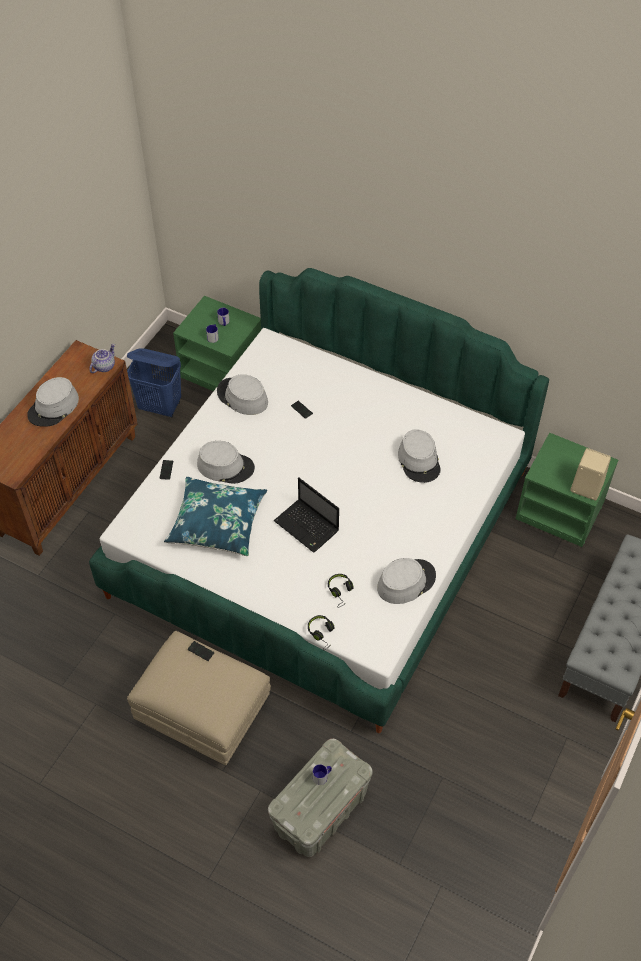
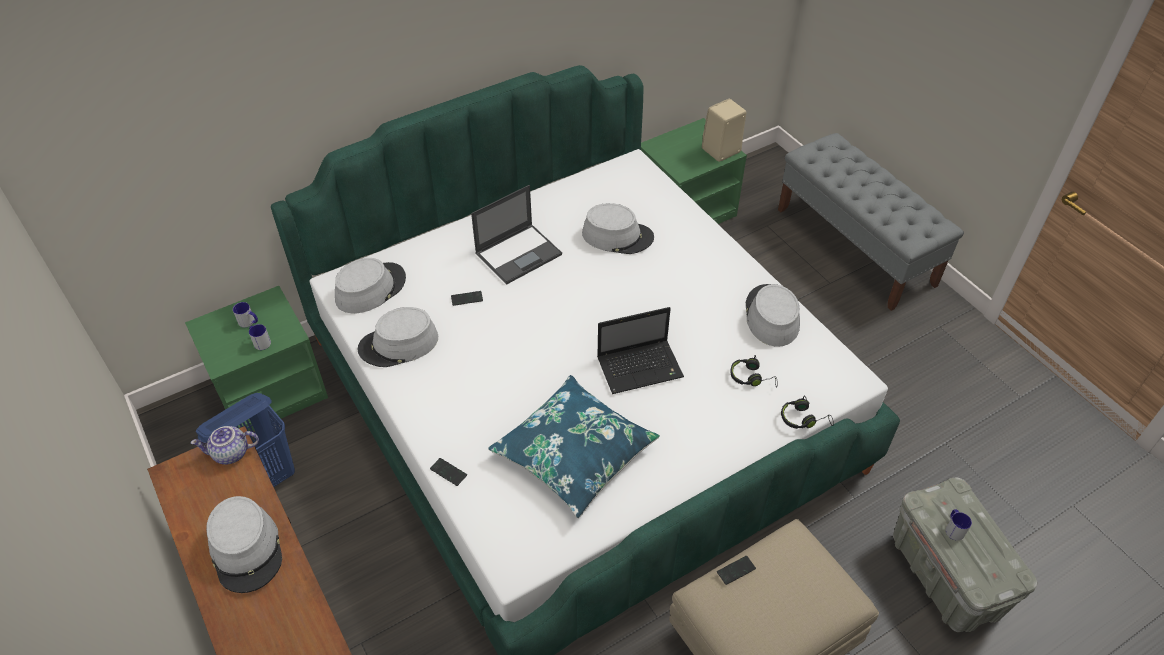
camera: 60 degrees left, 5 degrees down
teapot [89,344,115,373] -> teapot turned 75 degrees counterclockwise [191,426,259,465]
grey hat [197,441,255,484] -> grey hat moved to [335,258,406,313]
none -> laptop [471,185,562,285]

